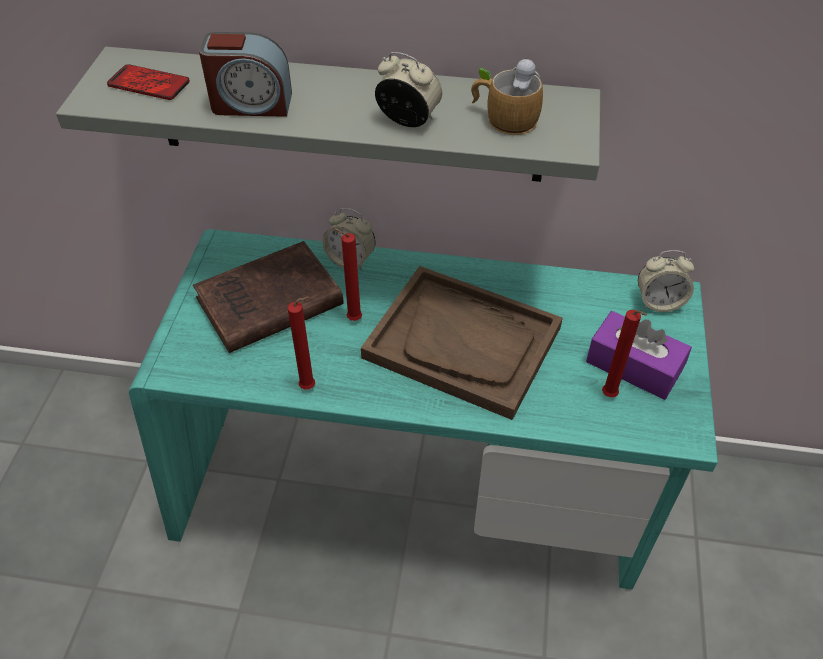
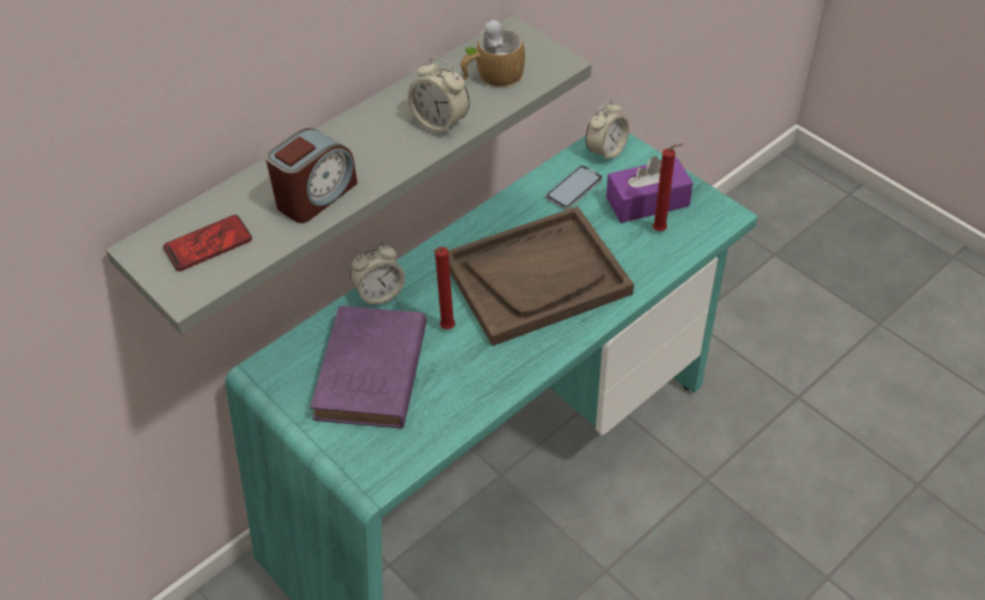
camera: 50 degrees left, 0 degrees up
brown book [193,241,344,353] -> purple book [310,306,427,429]
red candle [288,297,315,390] -> none
alarm clock [375,52,442,127] -> alarm clock turned 120 degrees counterclockwise [408,57,469,136]
none -> phone [546,165,603,210]

